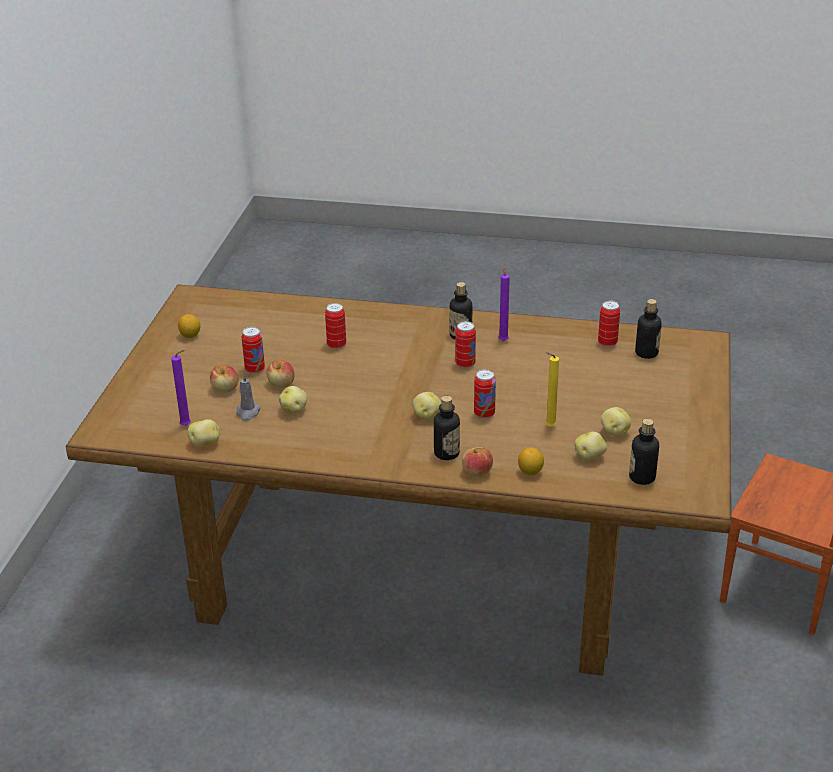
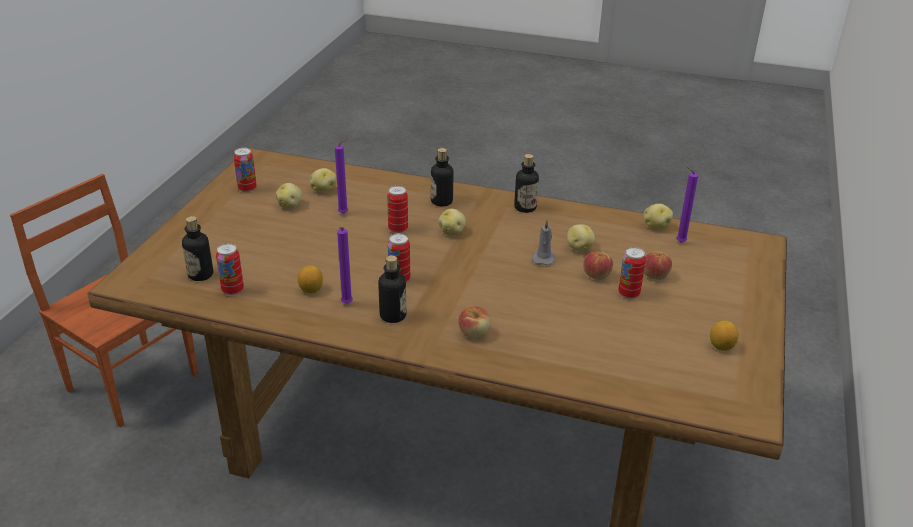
camera: 175 degrees left, 0 degrees up
grey candle [236,373,261,421] -> grey candle moved to [531,220,555,265]
can [325,303,346,349] -> can moved to [234,148,257,193]
apple [462,447,493,477] -> apple moved to [459,306,491,339]
lemon [518,448,544,475] -> lemon moved to [297,265,323,293]
yellow candle [545,352,559,427] -> purple candle [335,138,348,214]
bottle [629,419,659,485] -> bottle moved to [514,154,539,213]

